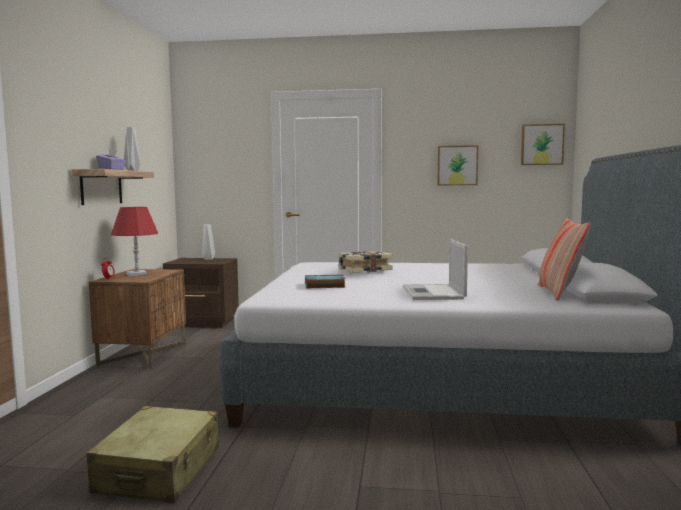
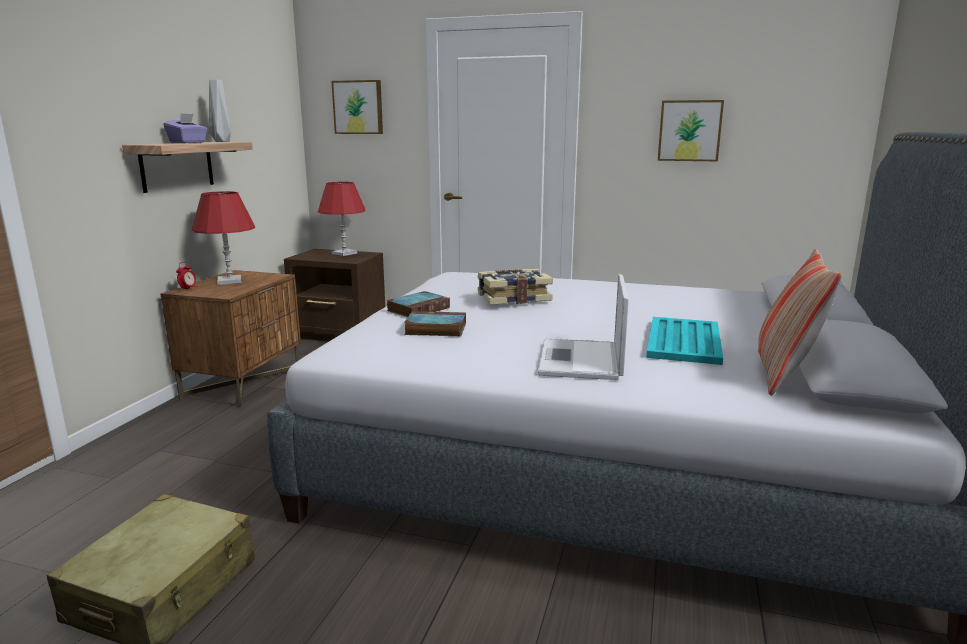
camera: 10 degrees right, 10 degrees up
grey vase [202,224,215,260] -> red table lamp [318,182,366,256]
picture [521,124,565,165] -> picture moved to [331,80,383,134]
none -> book [387,291,450,317]
none -> turquoise tray [646,317,723,365]

